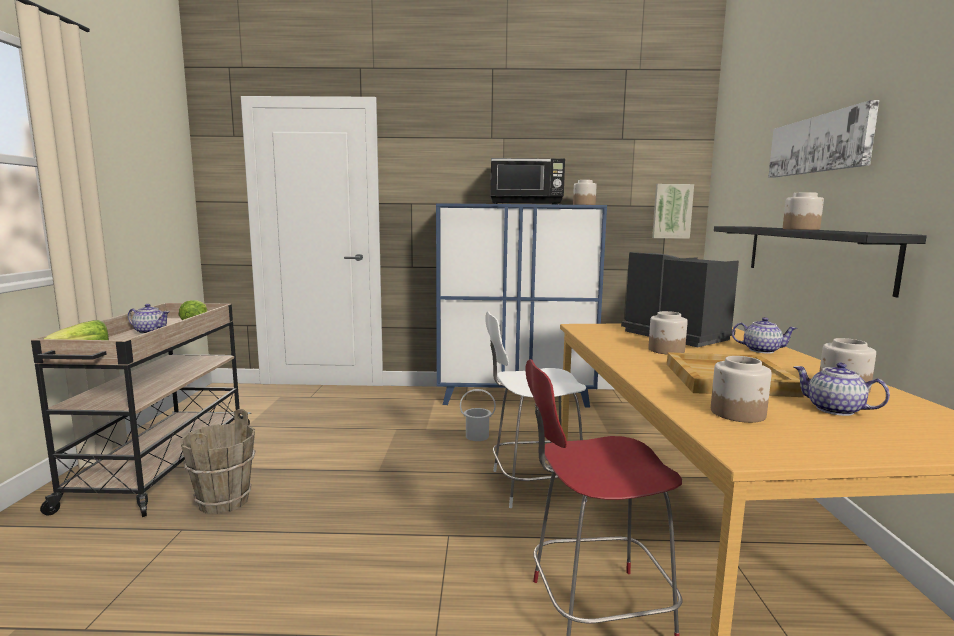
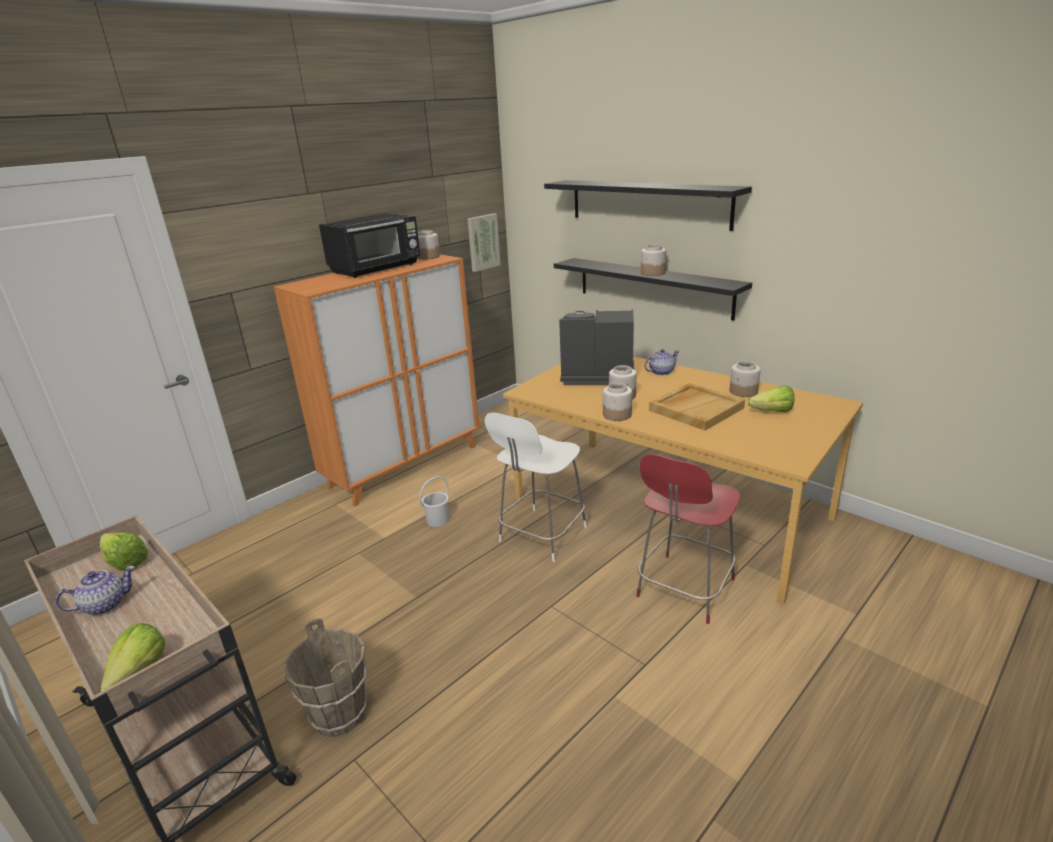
camera: 45 degrees left, 15 degrees up
blue cabinet [436,203,607,408] -> orange cabinet [274,254,480,507]
jar [711,356,772,423] -> jar moved to [603,383,632,421]
picture [768,100,879,178] -> black shelf [544,180,752,231]
teapot [794,363,890,416] -> lettuce [748,386,794,412]

